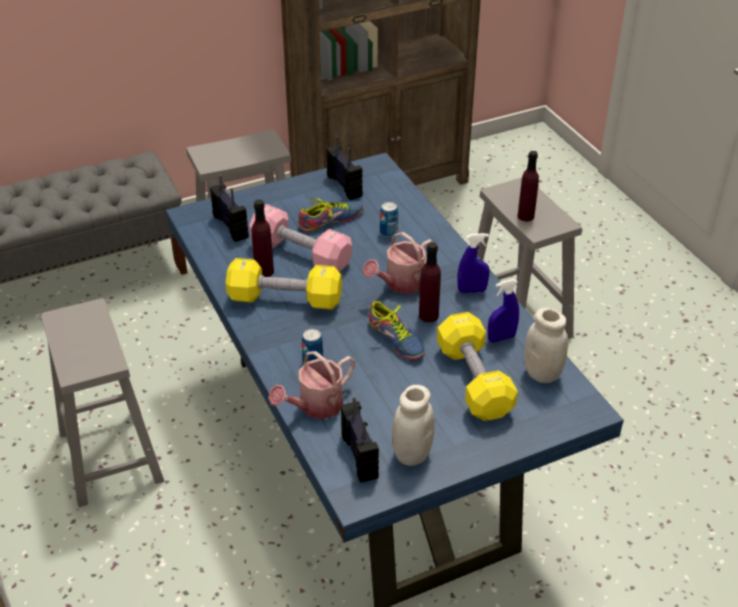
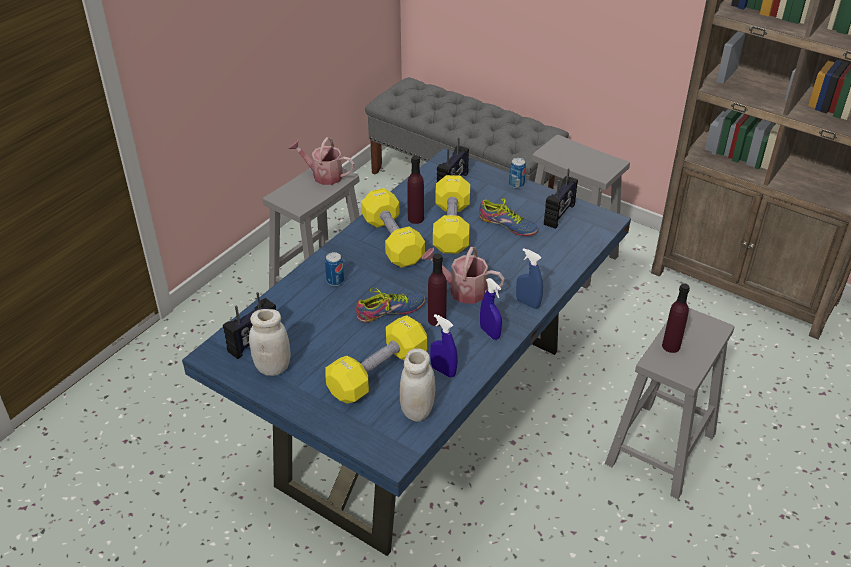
camera: 60 degrees right, 0 degrees up
pink dumbbell [249,204,352,272] -> yellow dumbbell [433,175,470,254]
watering can [268,351,355,419] -> watering can moved to [289,137,354,185]
shoe [368,301,425,360] -> shoe turned 135 degrees counterclockwise [356,288,425,323]
can [380,202,398,237] -> can moved to [509,158,526,188]
none -> blue spray bottle [516,248,543,309]

